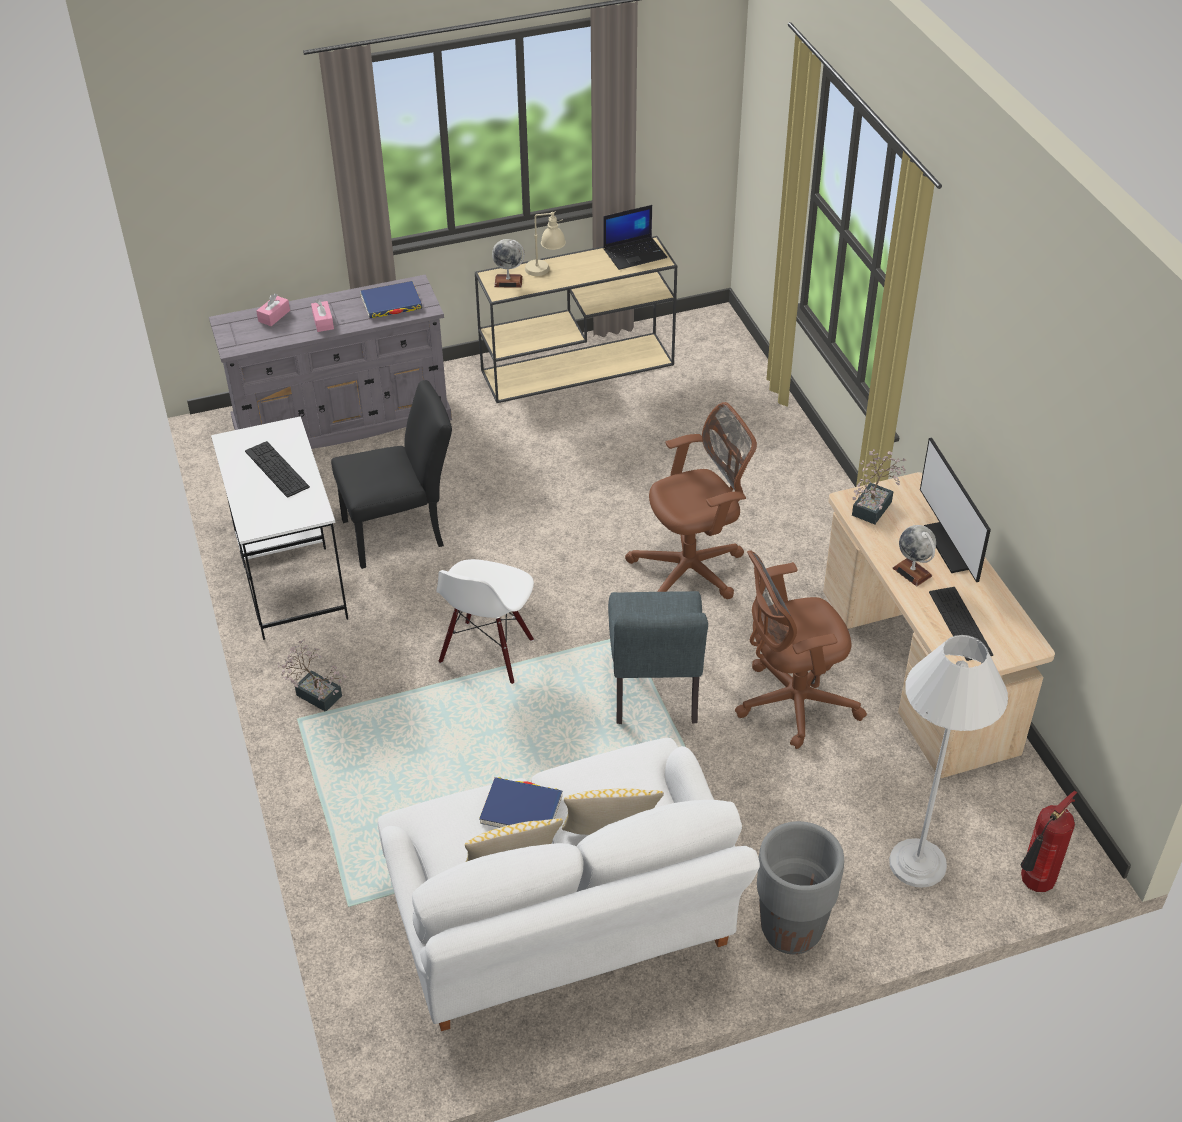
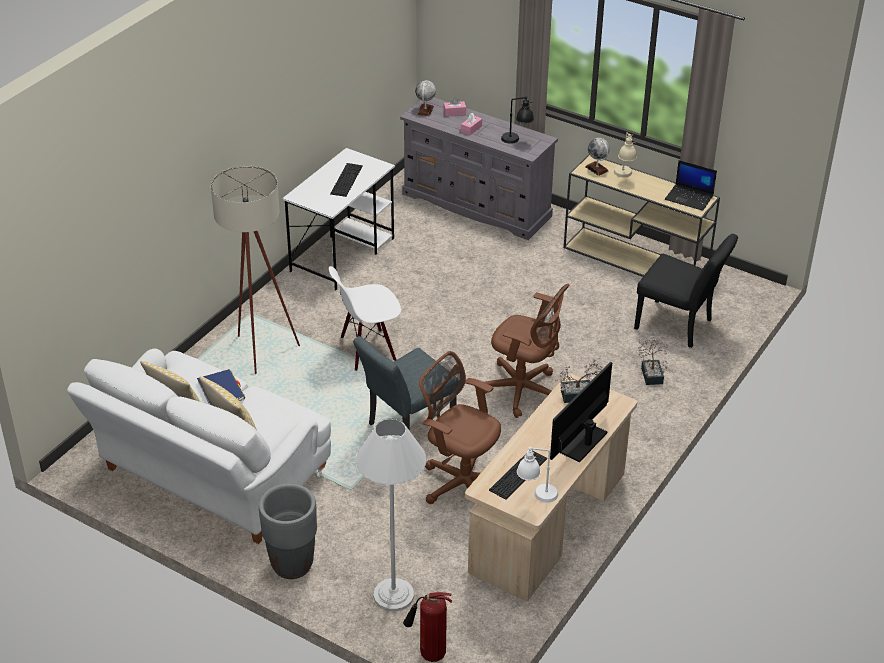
camera: 50 degrees right, 5 degrees down
potted plant [277,639,347,711] -> potted plant moved to [636,336,669,385]
black chair [331,380,452,569] -> black chair moved to [634,234,738,348]
blue book [360,281,422,318] -> black table lamp [501,96,534,144]
globe [892,525,936,586] -> globe moved to [415,80,436,116]
none -> beige floor lamp [211,165,300,374]
none -> white table lamp [517,447,558,503]

